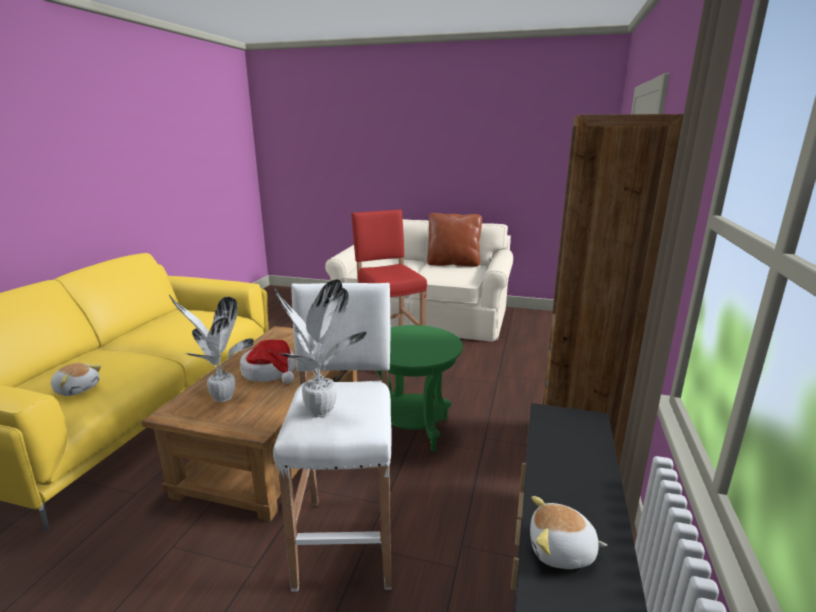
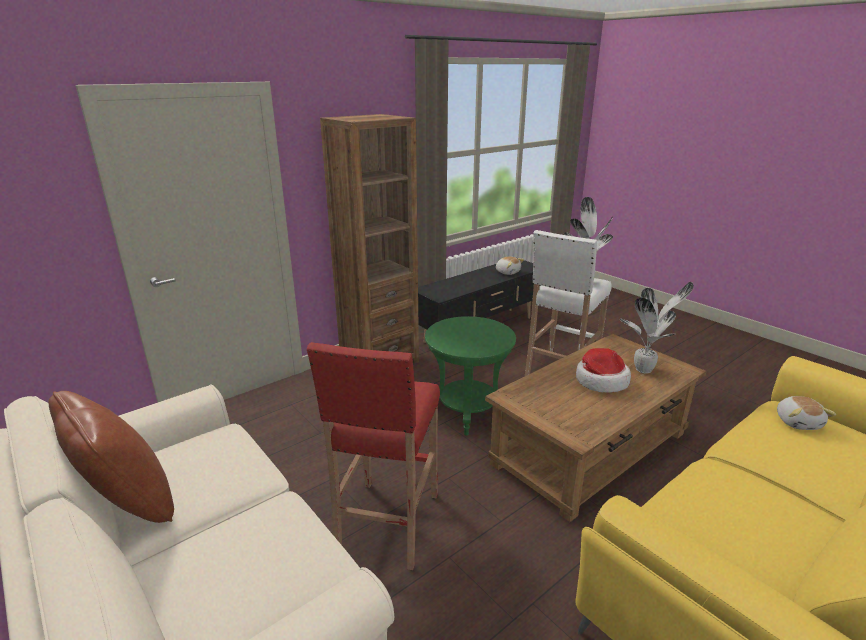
camera: 145 degrees left, 5 degrees up
plush toy [51,363,102,396] -> plush toy turned 150 degrees counterclockwise [777,396,836,430]

